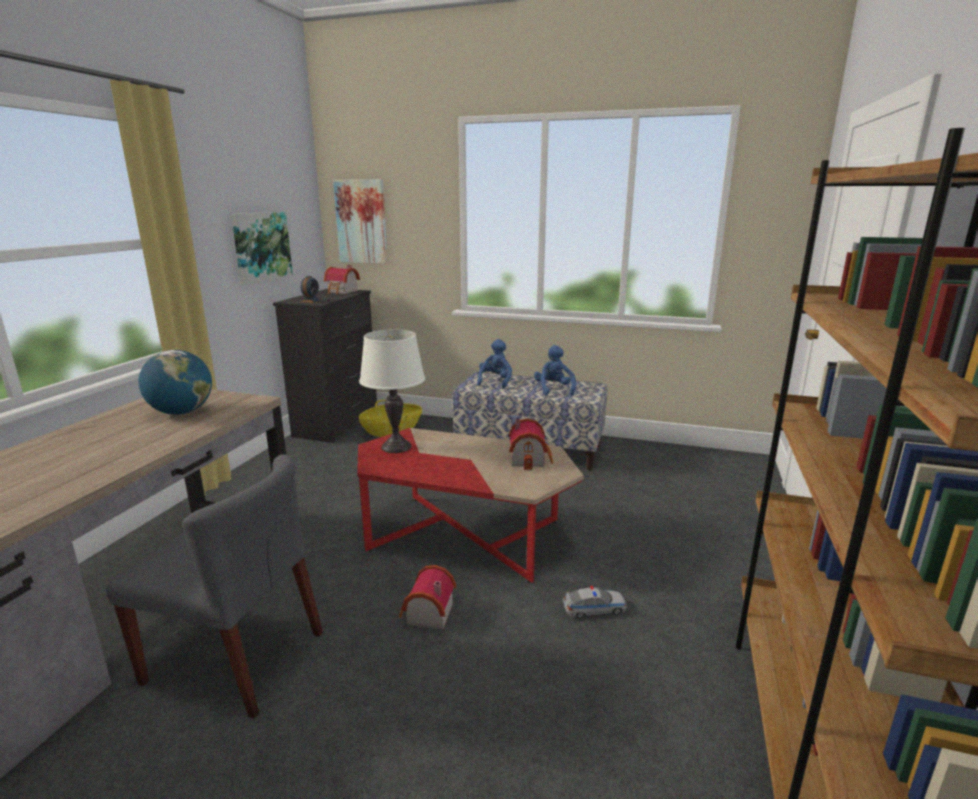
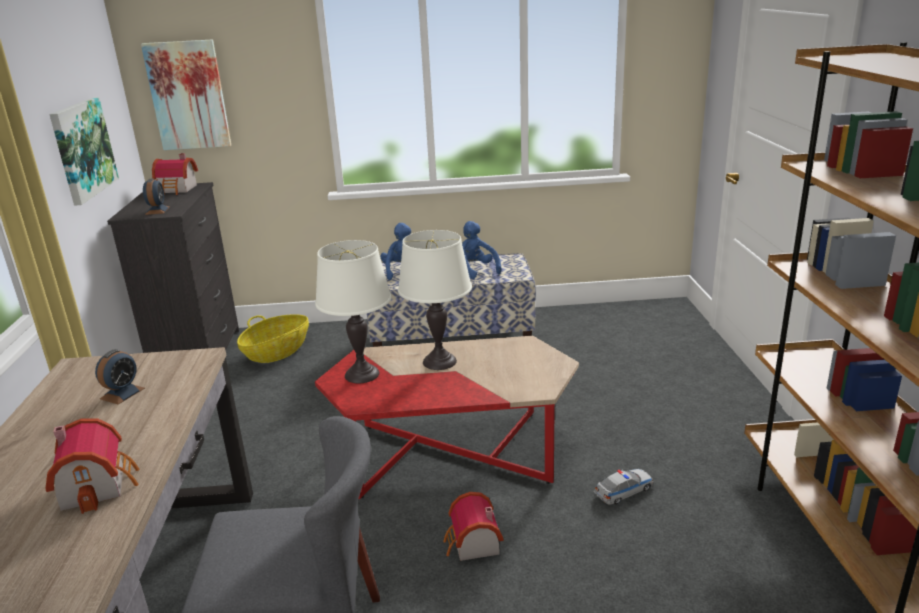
camera: 20 degrees left, 5 degrees up
globe [139,350,212,415] -> alarm clock [95,349,145,404]
toy house [509,418,553,470] -> toy house moved to [46,418,140,514]
none -> white table lamp [398,230,472,370]

